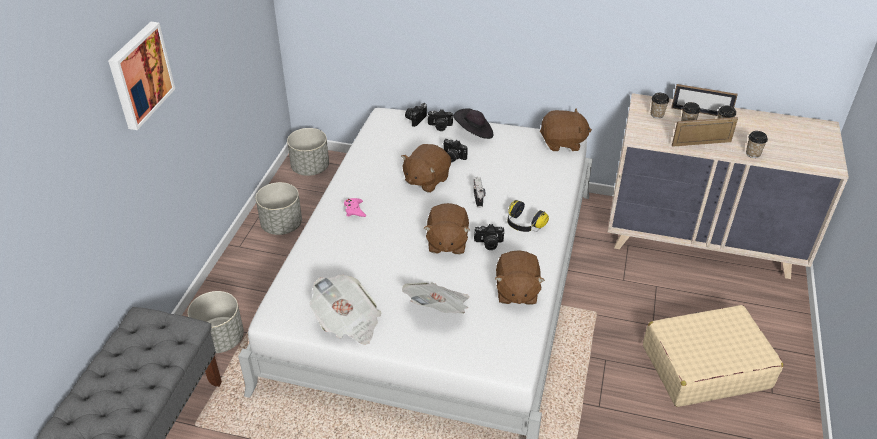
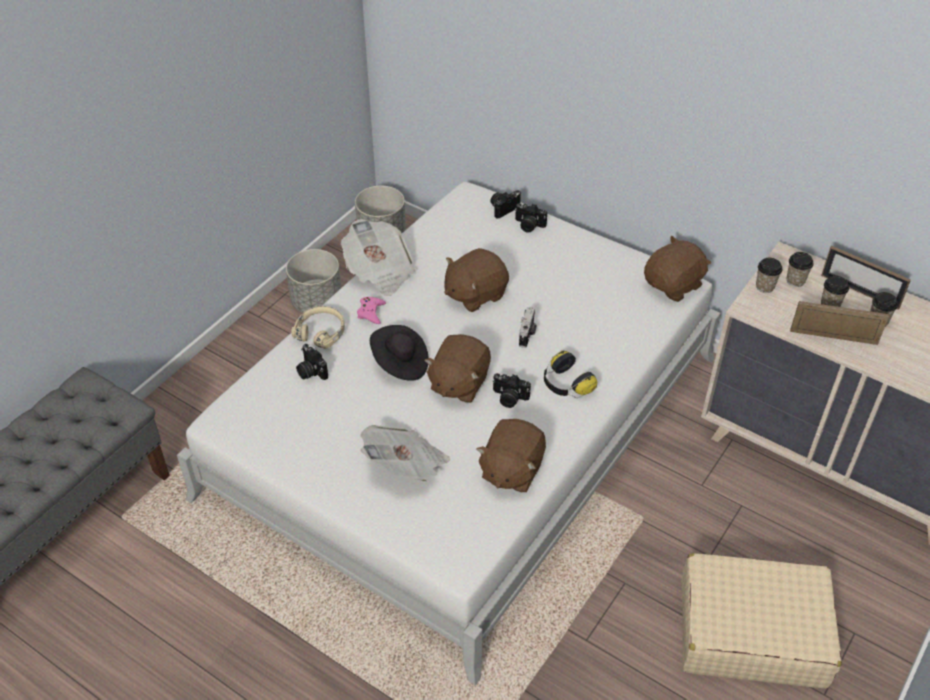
camera: 20 degrees right, 5 degrees up
picture [108,22,175,130] -> none
grey planter [187,291,244,353] -> none
newspaper [309,275,382,345] -> newspaper moved to [341,219,415,296]
camera [443,139,468,162] -> camera moved to [296,344,328,380]
black hat [453,108,493,139] -> black hat moved to [370,325,429,381]
brown plush toy [540,108,592,151] -> brown plush toy turned 60 degrees counterclockwise [644,236,712,302]
cup [746,131,768,158] -> cup moved to [756,258,782,293]
none -> beige headphones [291,306,345,349]

